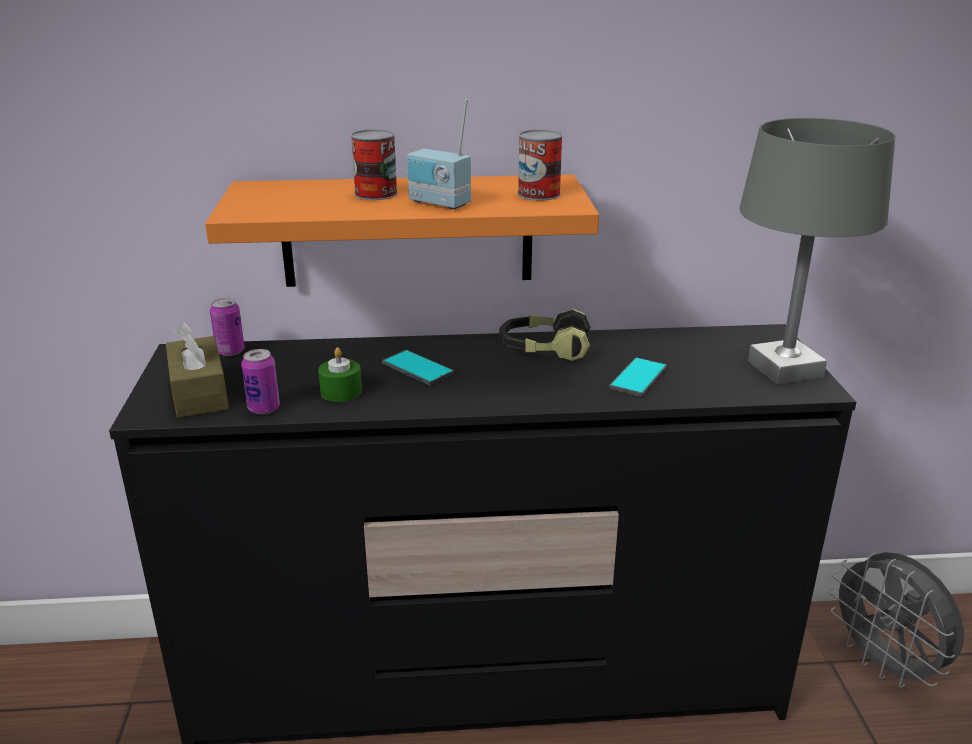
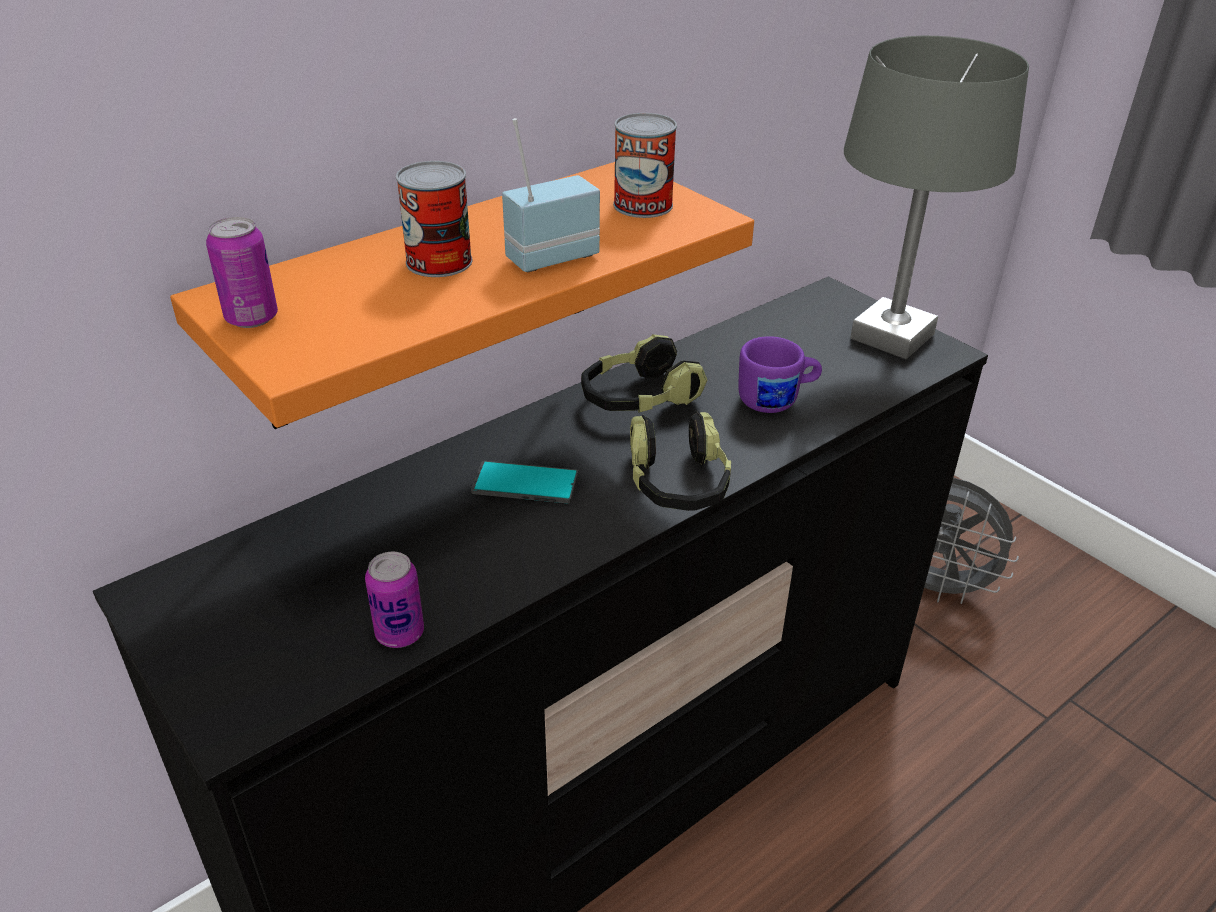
camera: 35 degrees left, 10 degrees up
brown tissue box [166,321,229,418] -> none
can [210,298,245,356] -> can moved to [206,217,278,328]
green candle [318,348,362,402] -> none
radio [407,99,471,209] -> radio turned 150 degrees clockwise [502,118,600,272]
phone [609,357,667,397] -> purple mug [738,336,822,413]
none -> headphones [630,411,731,511]

